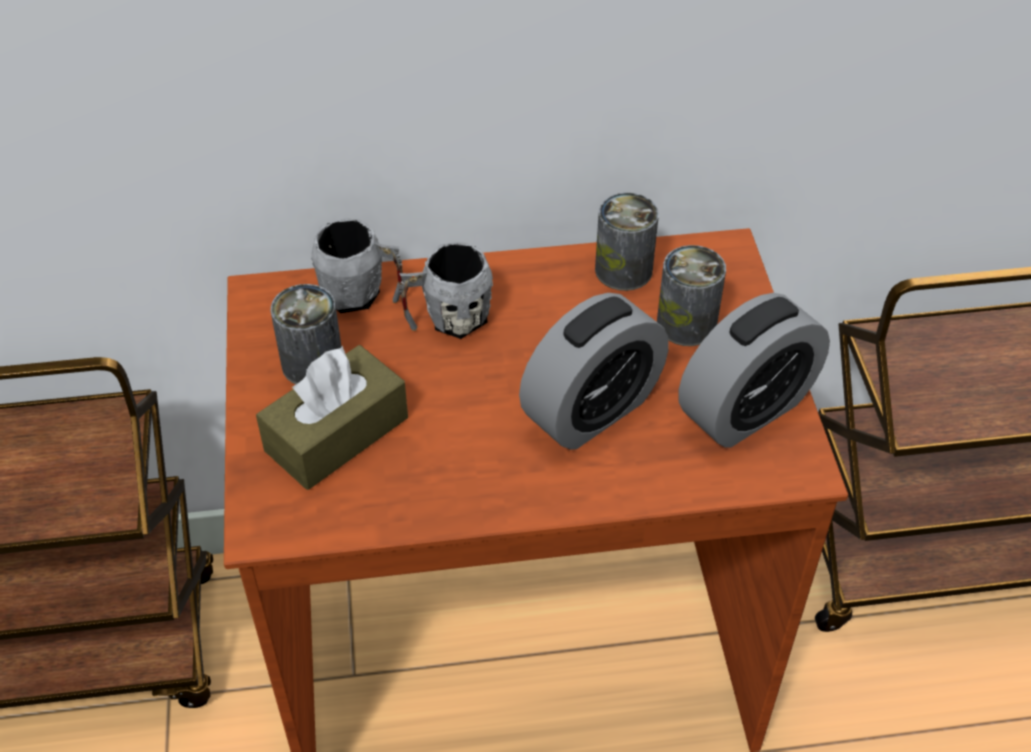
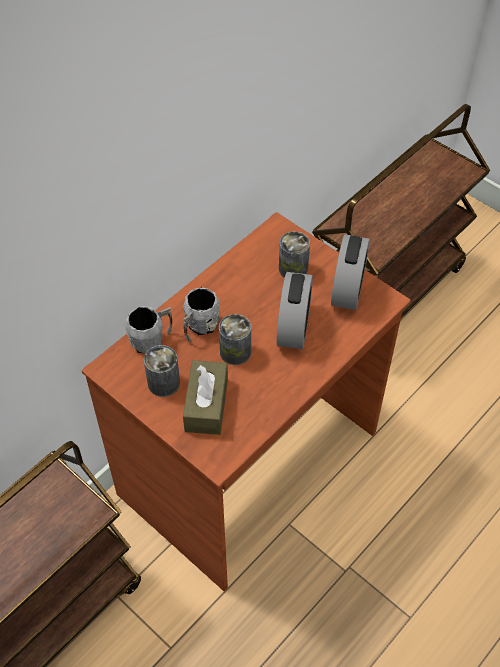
camera: 40 degrees left, 5 degrees up
can [595,193,659,291] -> can moved to [219,314,251,365]

